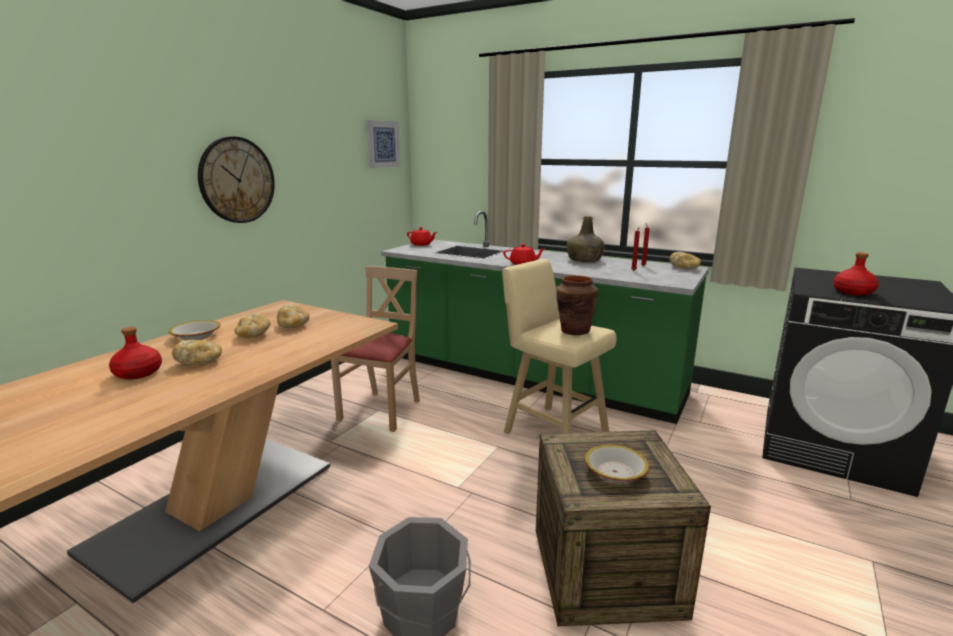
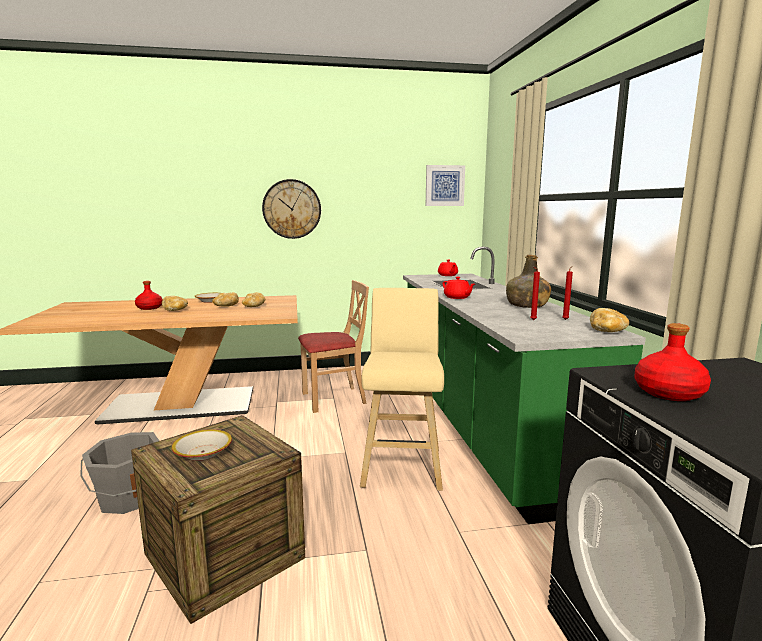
camera: 50 degrees right, 5 degrees down
brown vase [557,275,598,335] -> none

